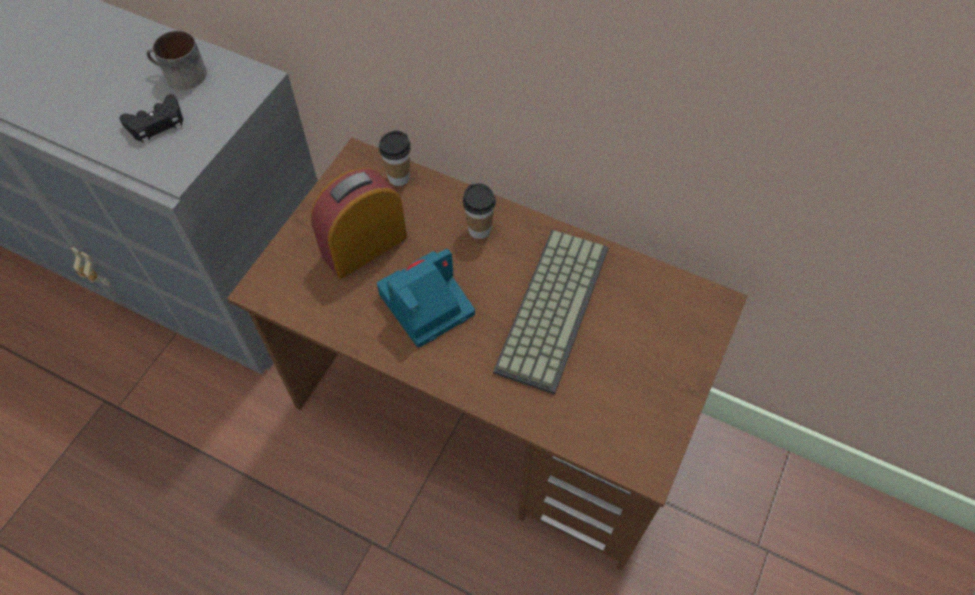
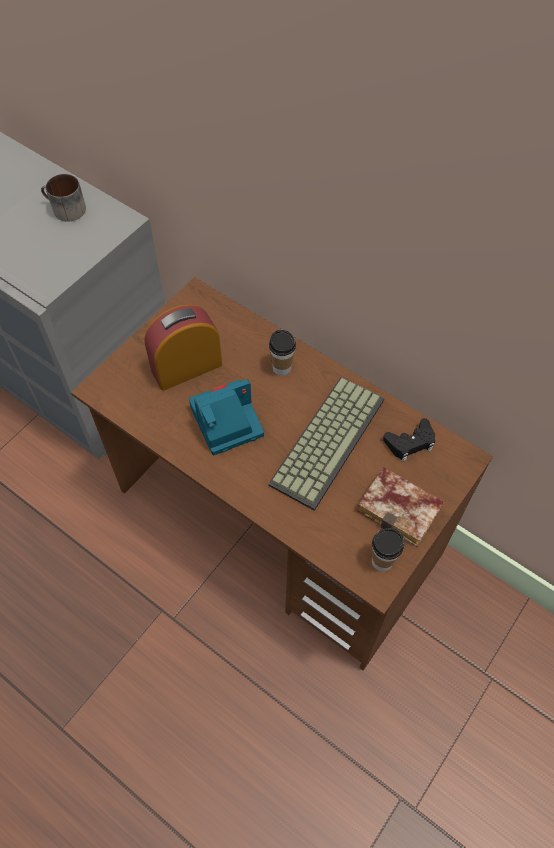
camera: 10 degrees right, 0 degrees up
black game controller [119,94,183,144] -> black game controller moved to [383,418,435,461]
cup [379,131,411,186] -> cup moved to [372,528,404,571]
none -> book [357,467,444,547]

